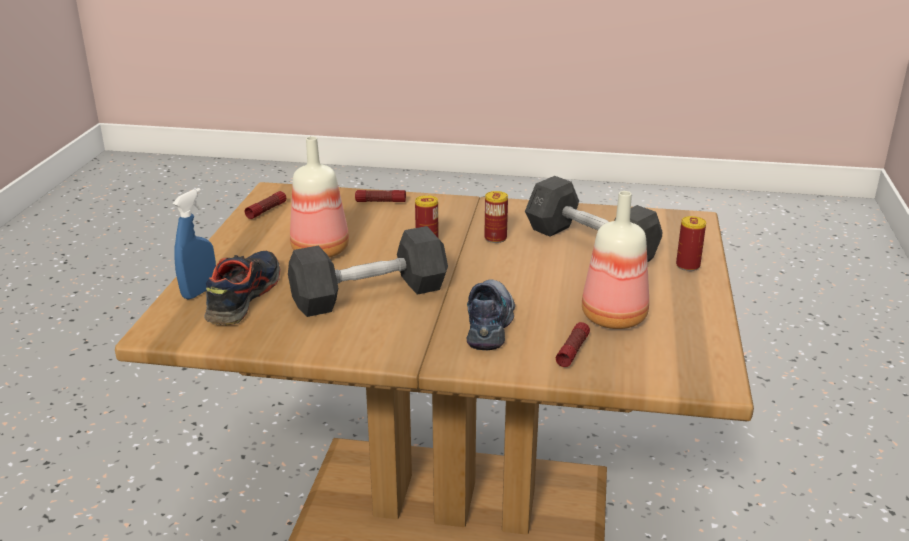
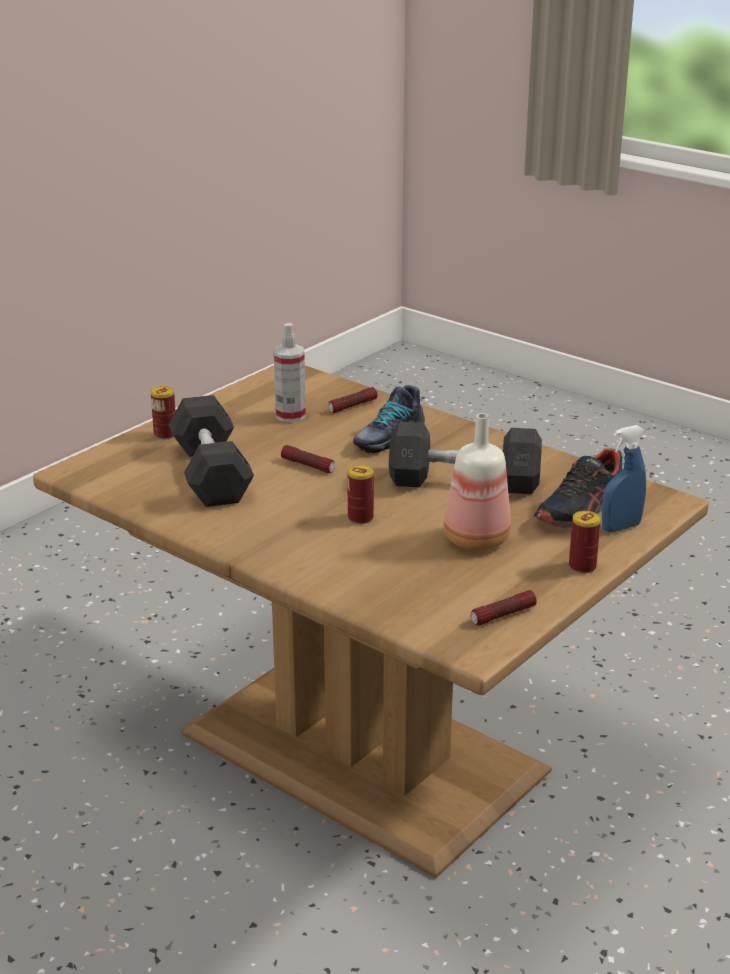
camera: 150 degrees left, 0 degrees up
flashlight [355,190,406,202] -> flashlight moved to [281,445,335,473]
can [484,191,508,243] -> can moved to [569,511,601,574]
bottle [582,191,649,329] -> spray bottle [274,323,306,422]

